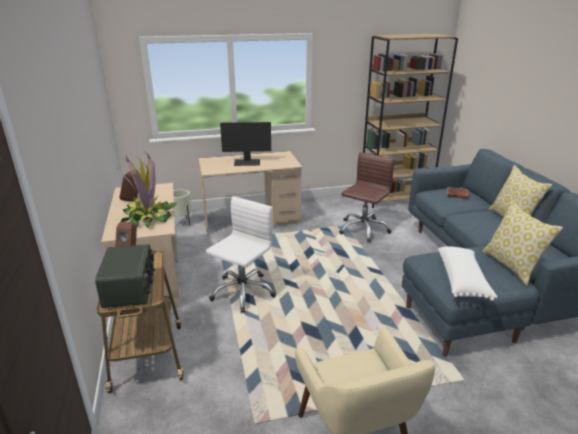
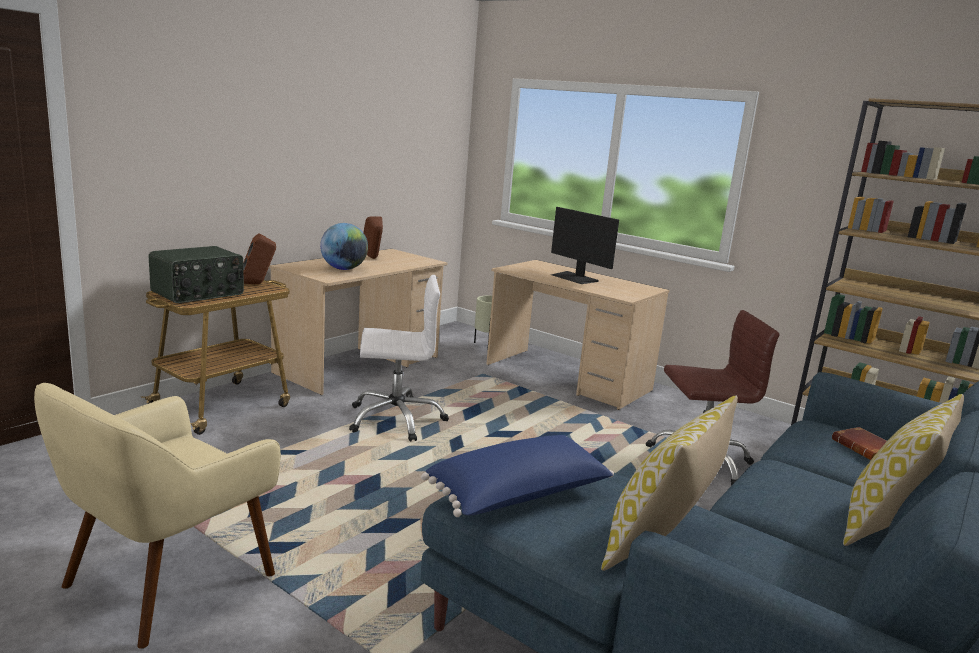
camera: 50 degrees right, 10 degrees down
potted plant [118,152,177,228] -> globe [320,223,368,270]
white pillow [438,246,497,301] -> blue pillow [421,435,614,517]

